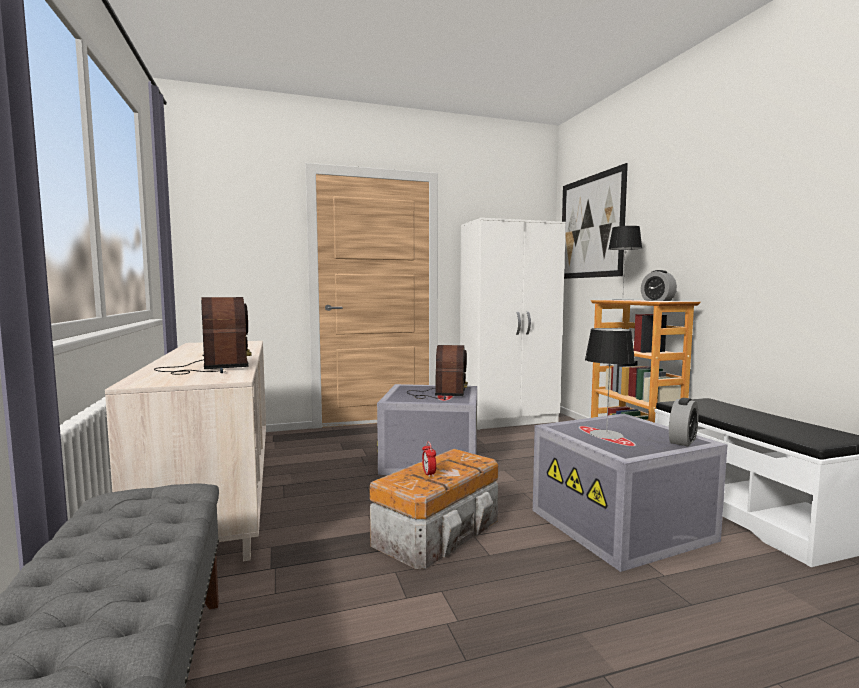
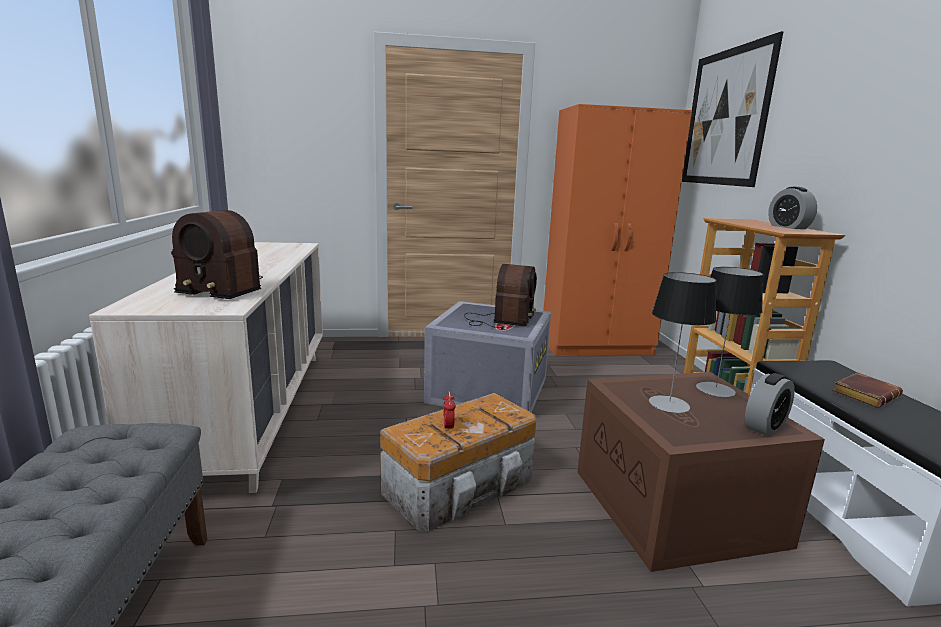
camera: 10 degrees right, 10 degrees up
radio [154,297,252,375] -> radio turned 120 degrees clockwise [171,210,263,299]
white wardrobe [460,218,566,430] -> orange wardrobe [543,104,692,356]
grey storage box [533,413,728,572] -> brown storage box [578,372,825,572]
table lamp [609,226,642,291] -> table lamp moved to [696,267,764,397]
none -> brown book [832,373,903,408]

